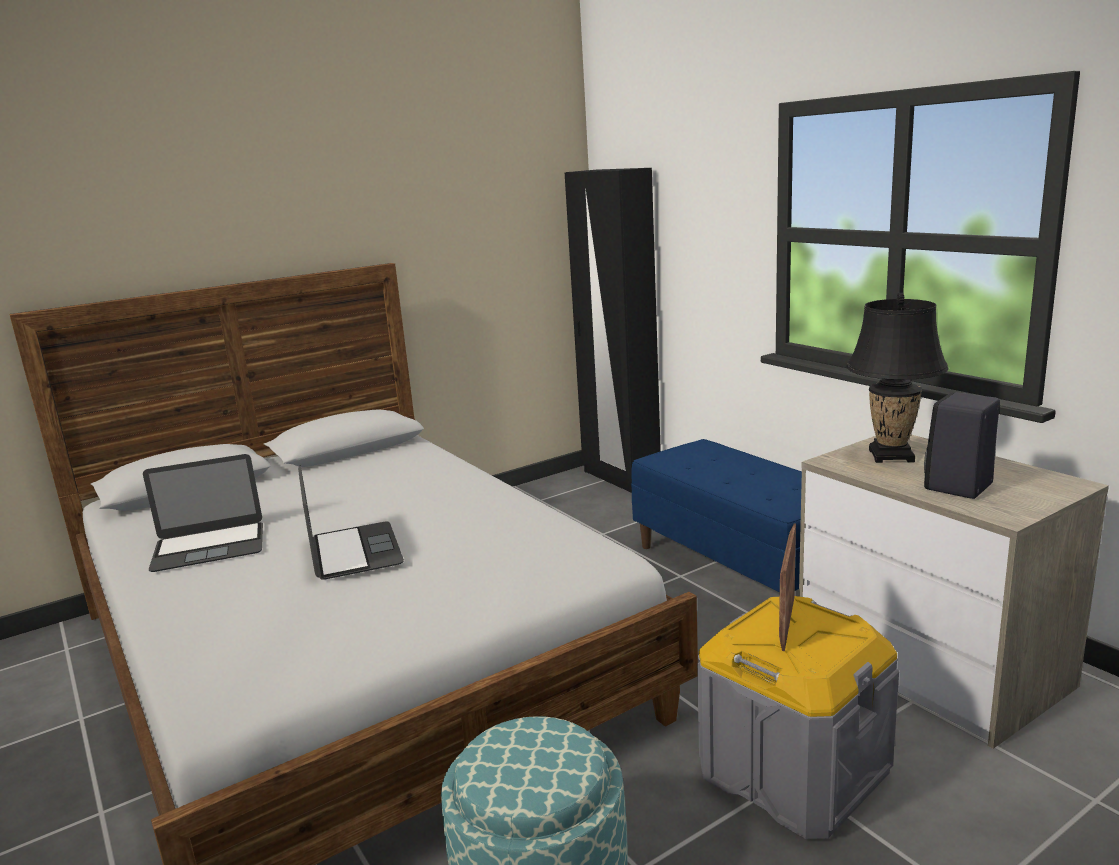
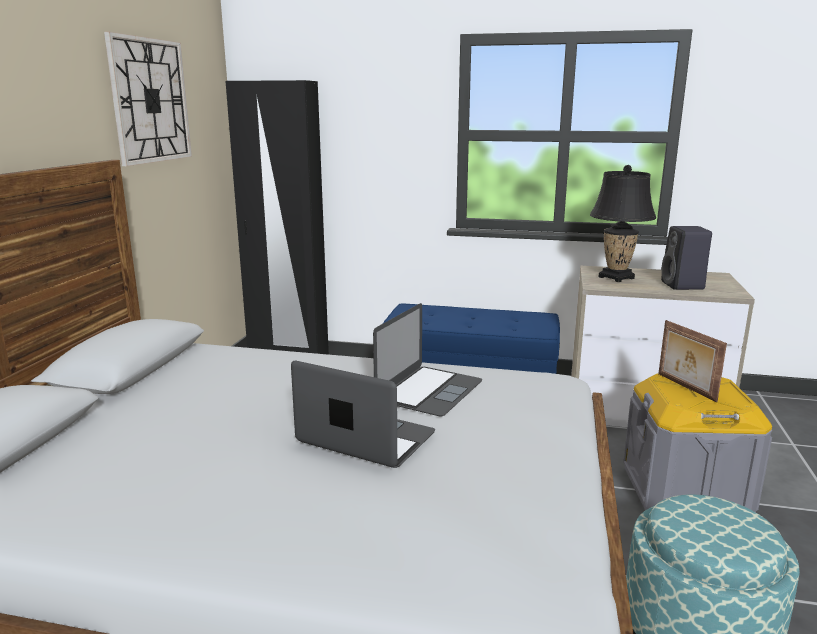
camera: 45 degrees left, 0 degrees up
laptop [143,454,263,572] -> laptop moved to [373,303,482,417]
none -> wall clock [104,32,192,166]

